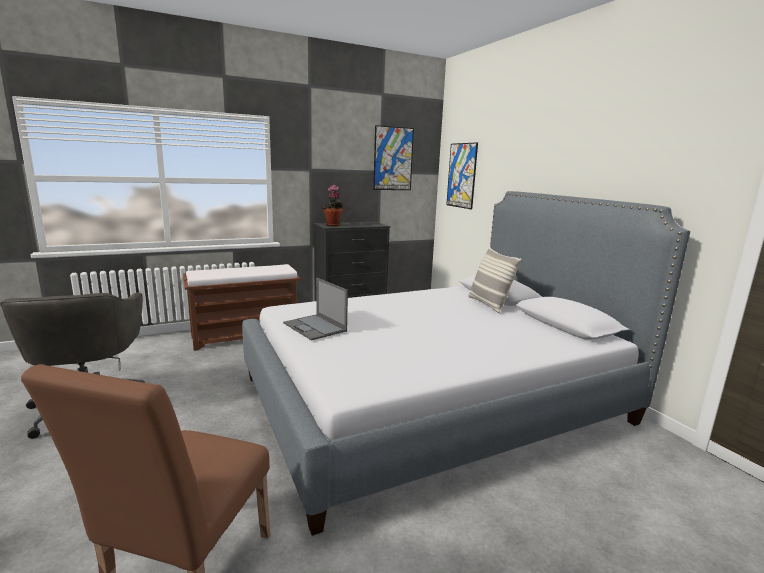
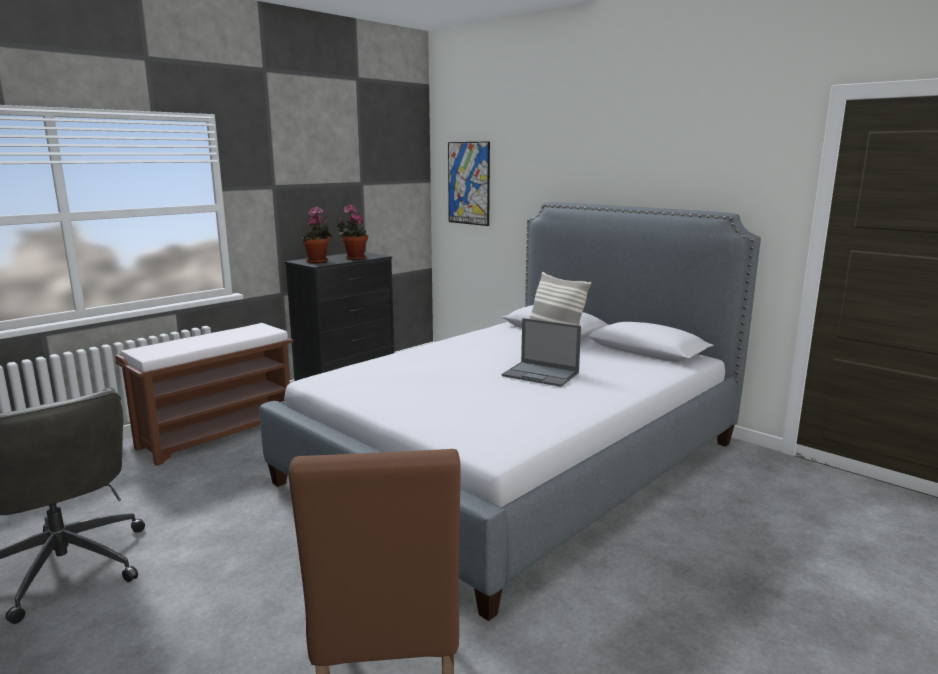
camera: 20 degrees left, 0 degrees up
laptop [283,278,348,341] -> laptop moved to [502,318,581,387]
picture [373,125,414,190] -> none
none -> potted plant [338,204,368,260]

